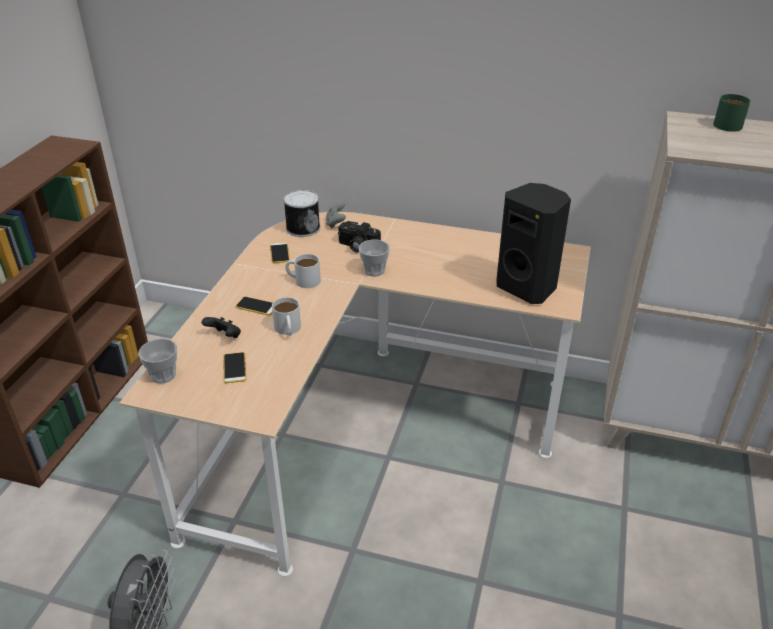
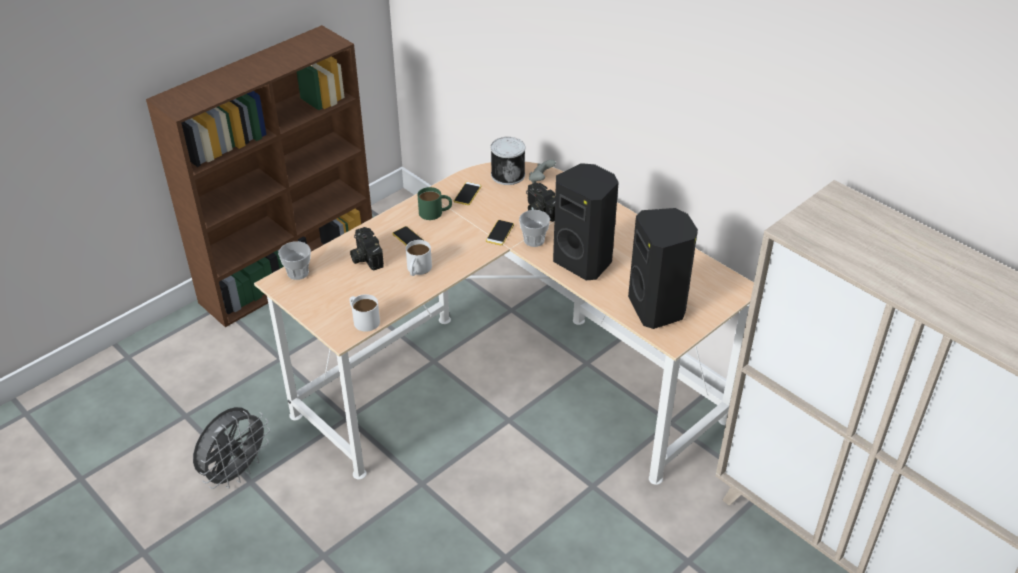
camera: 30 degrees right, 5 degrees up
black game controller [201,317,241,338] -> camera [350,227,384,270]
phone [223,352,247,383] -> phone moved to [486,220,514,245]
white mug [285,254,321,288] -> white mug moved to [350,294,380,332]
green mug [713,94,750,132] -> green mug moved to [418,187,452,220]
none -> black speaker [553,163,619,280]

